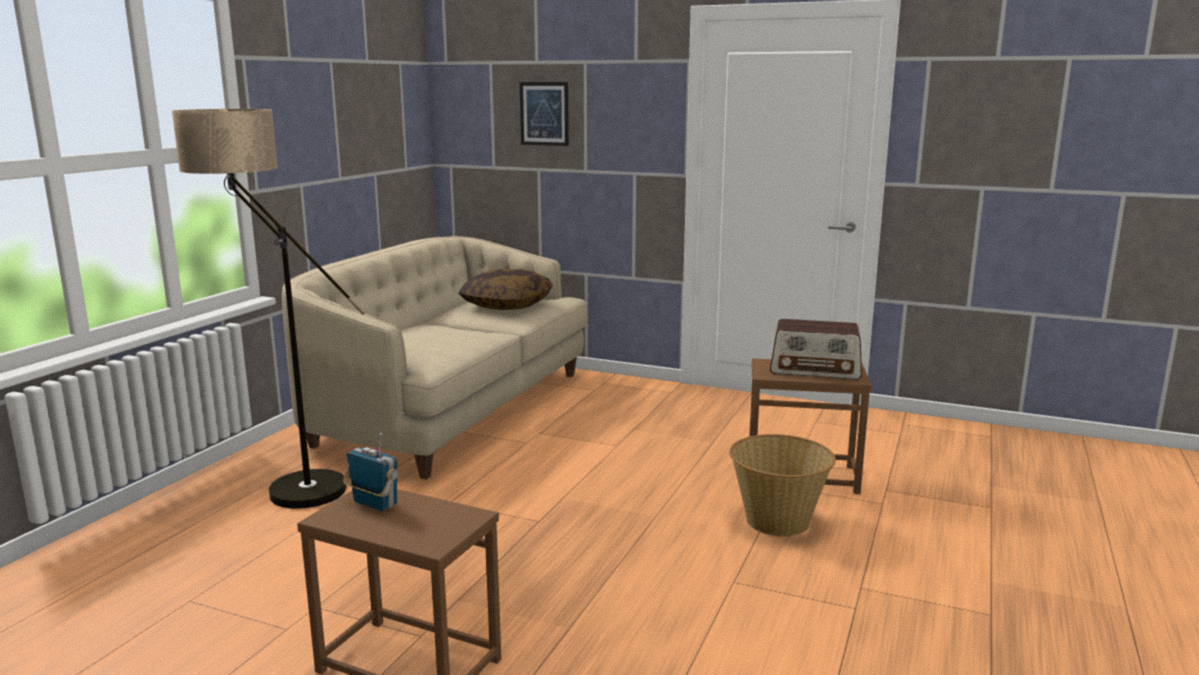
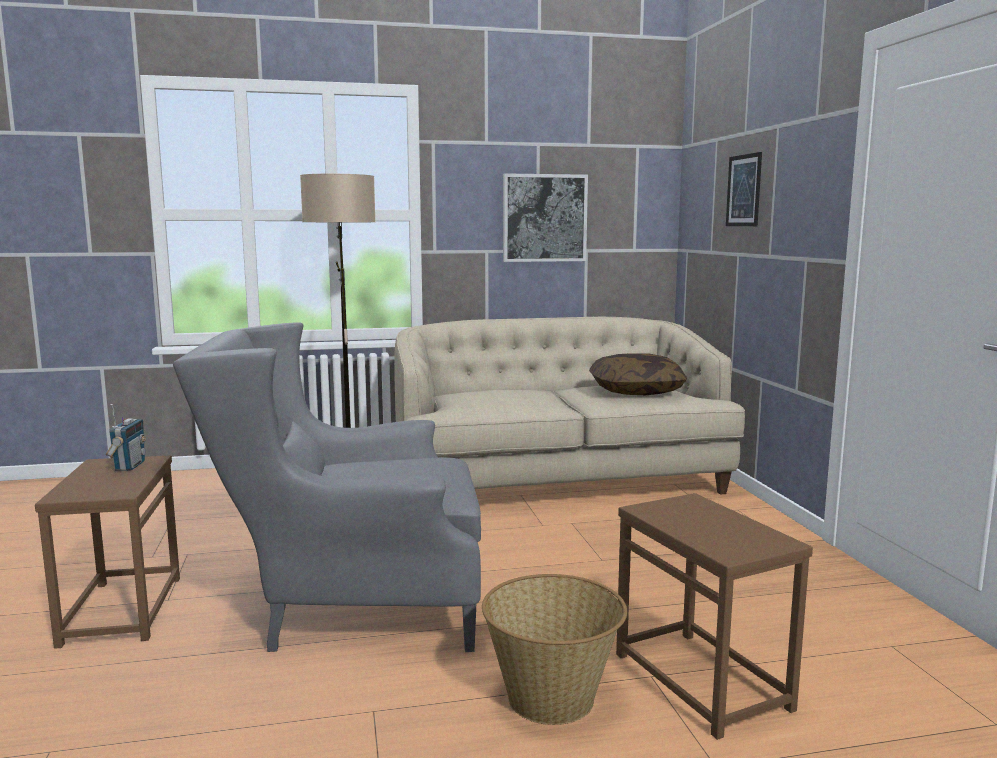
camera: 55 degrees right, 5 degrees down
radio [770,319,862,380] -> none
none -> grey armchair [173,322,481,652]
none -> picture [503,173,588,262]

